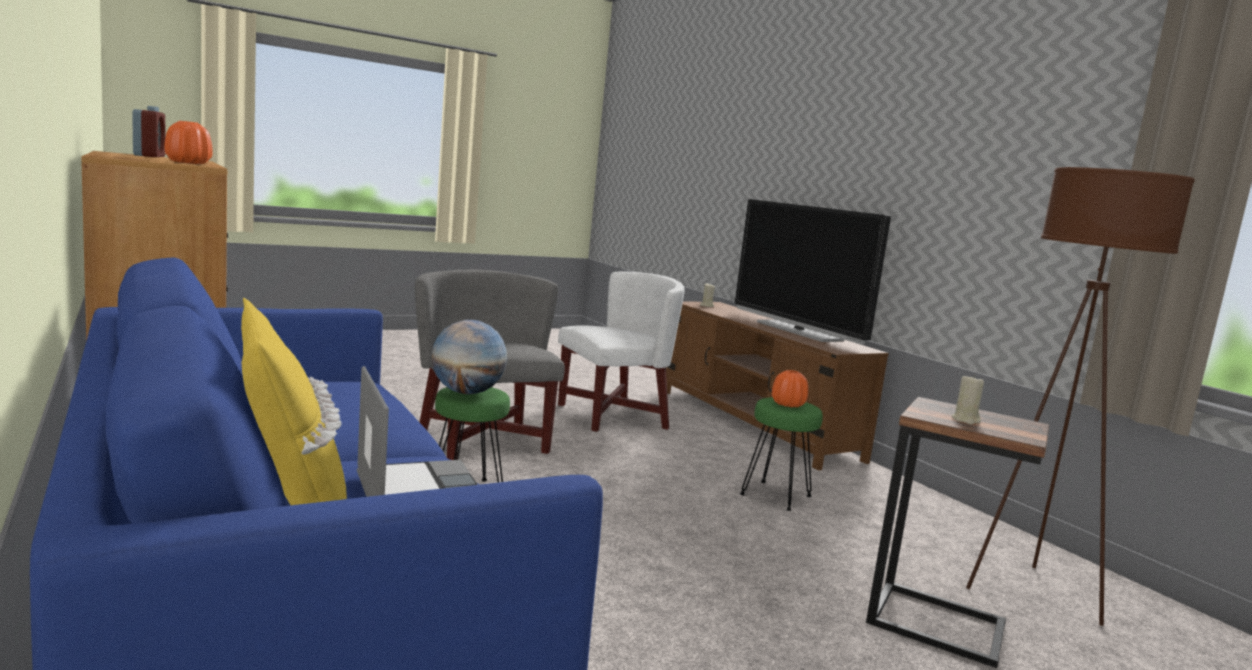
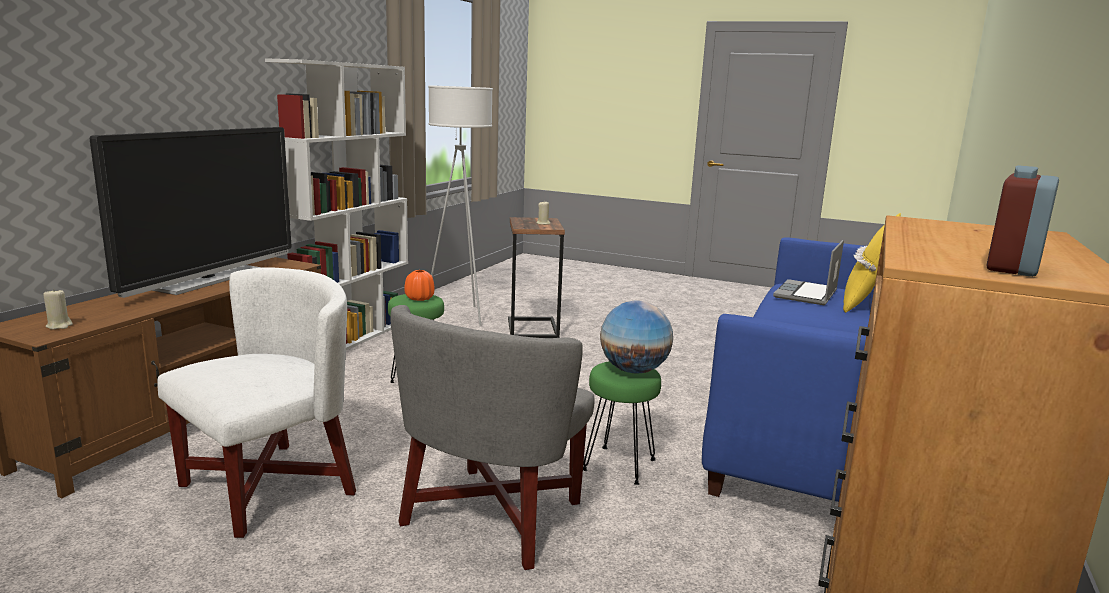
camera: 125 degrees left, 5 degrees up
orange vase [164,121,213,164] -> none
white armchair [558,272,685,432] -> white armchair turned 105 degrees clockwise [157,267,356,538]
brown floor lamp [966,167,1195,626] -> white floor lamp [428,85,493,326]
none -> white bookcase [265,58,408,350]

